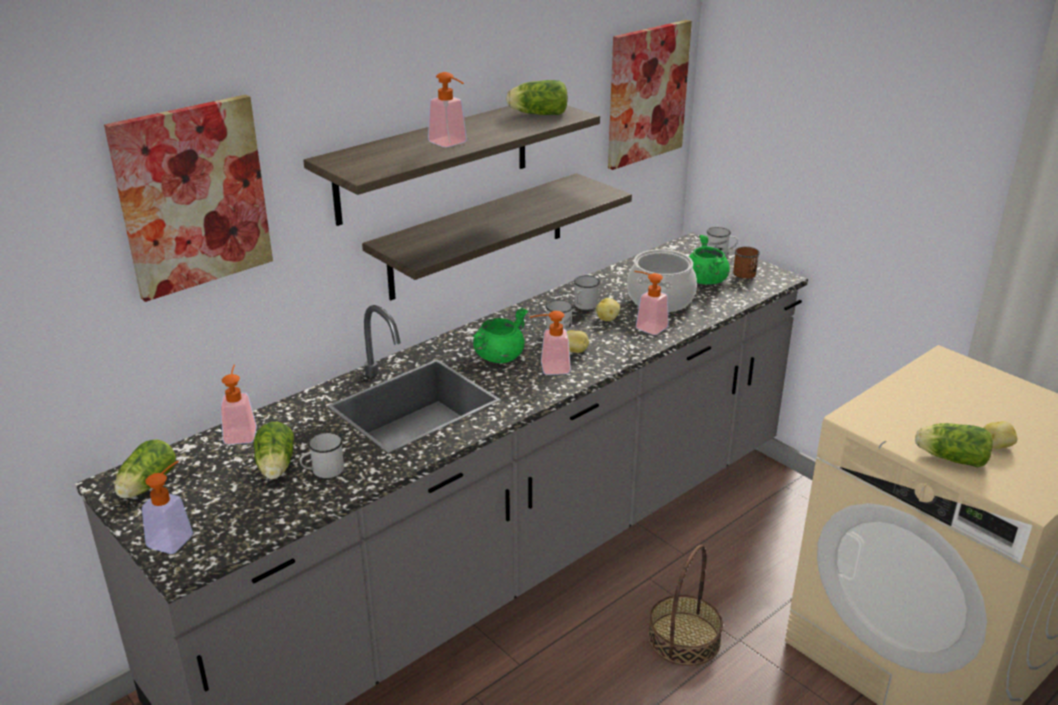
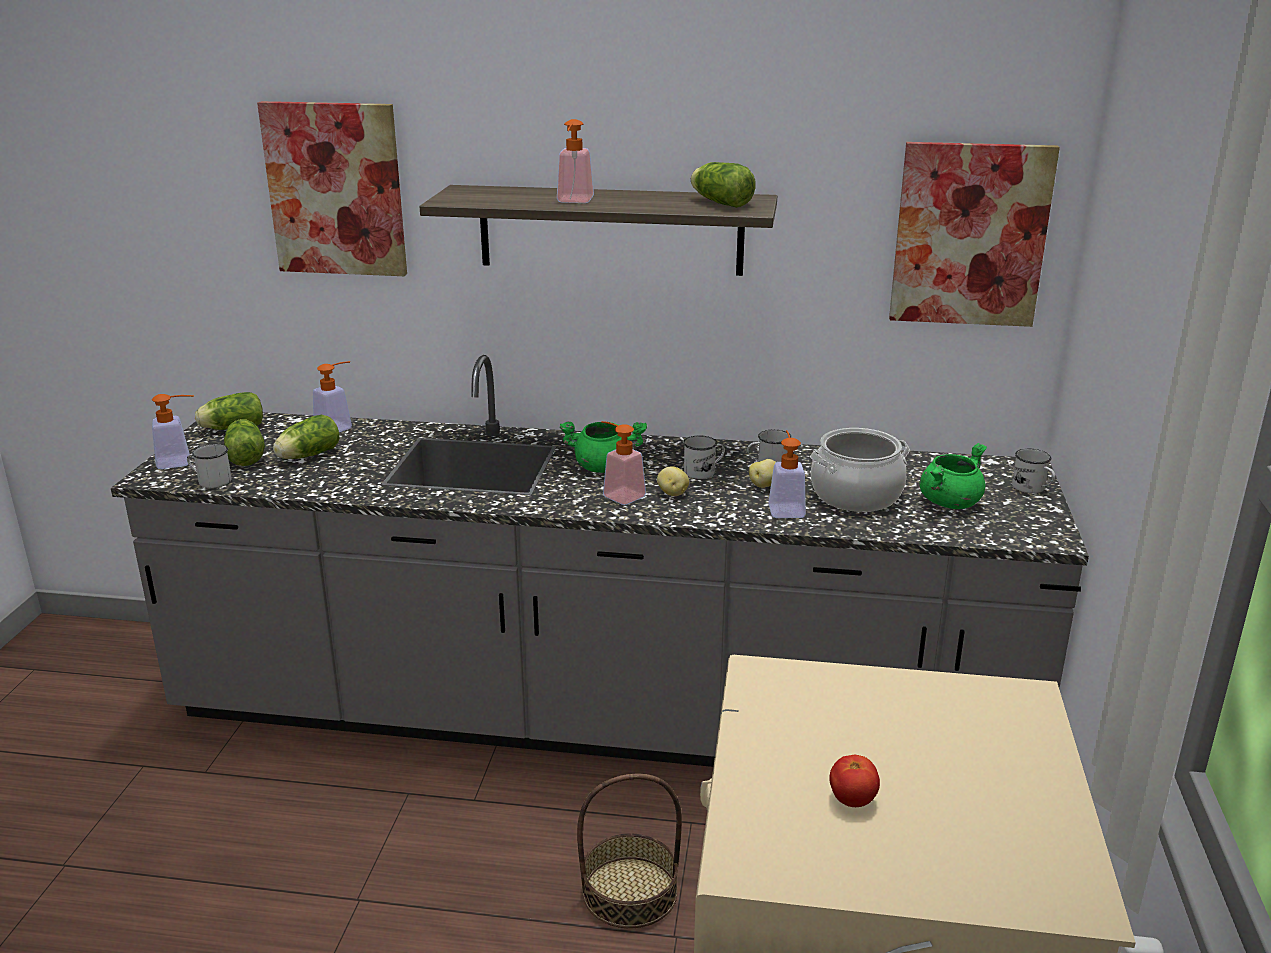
camera: 50 degrees right, 5 degrees down
white mug [300,432,344,478] -> white mug moved to [187,444,232,488]
shelf [362,173,632,300] -> none
brown mug [733,246,760,279] -> none
lettuce [915,423,993,467] -> lettuce moved to [224,419,265,466]
potato [984,421,1018,449] -> tomato [829,755,880,807]

